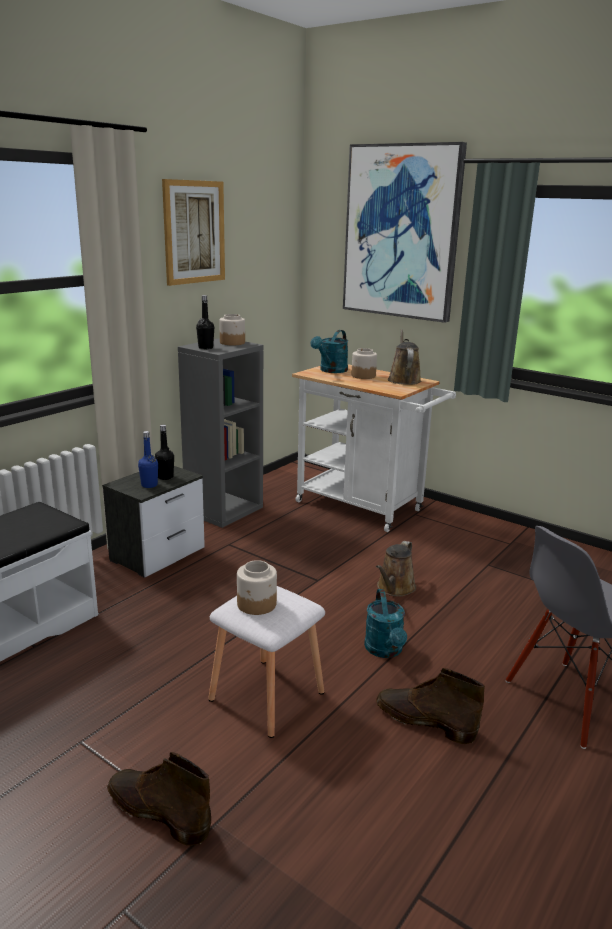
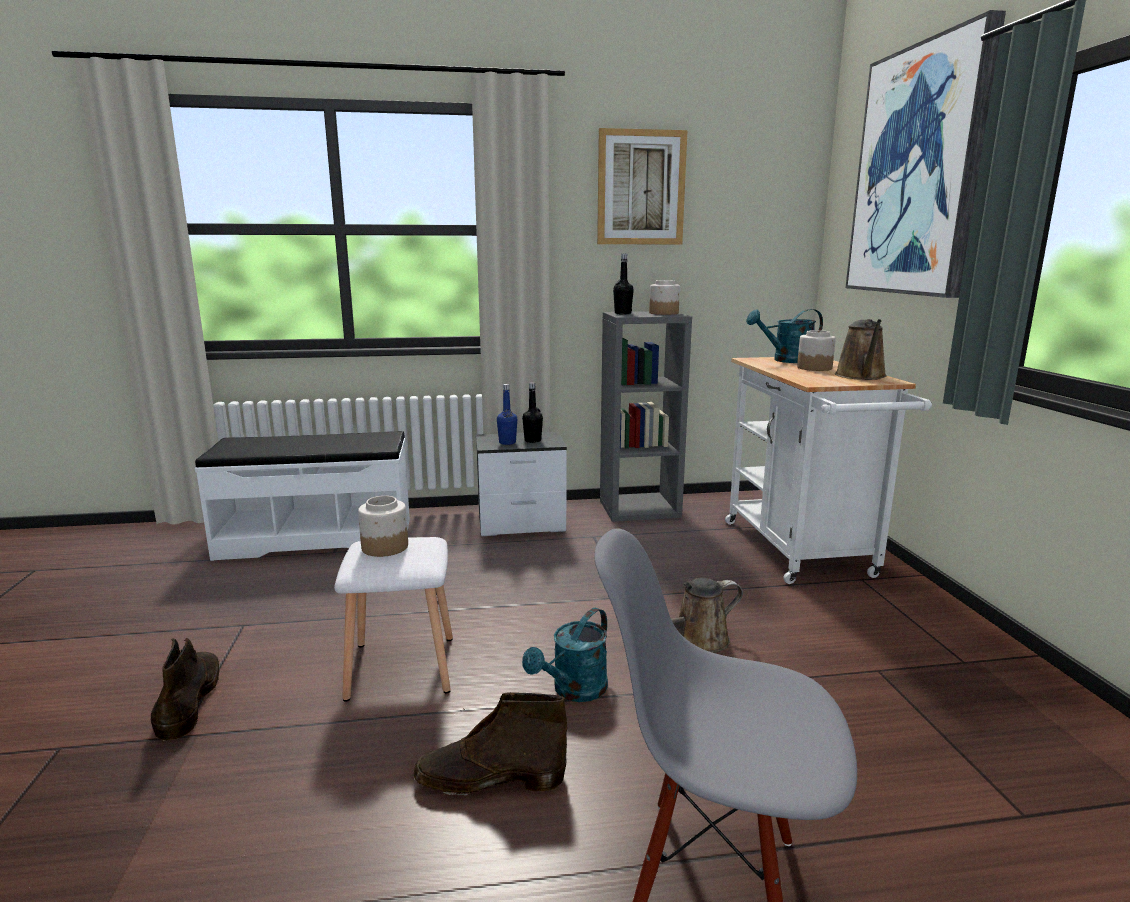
camera: 45 degrees right, 5 degrees down
brown boot [376,668,485,744] -> brown boot turned 75 degrees counterclockwise [414,692,567,796]
brown watering can [388,329,421,385] -> brown watering can turned 150 degrees clockwise [835,319,887,380]

